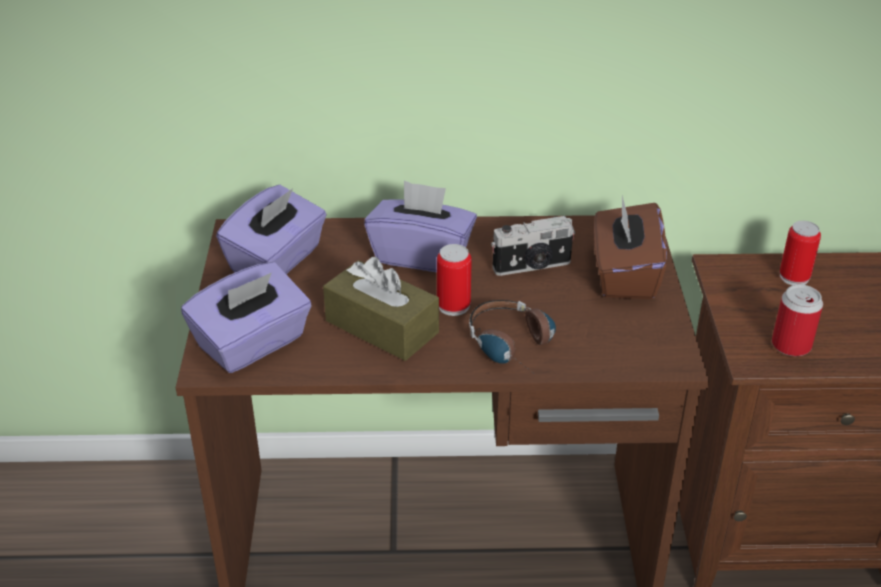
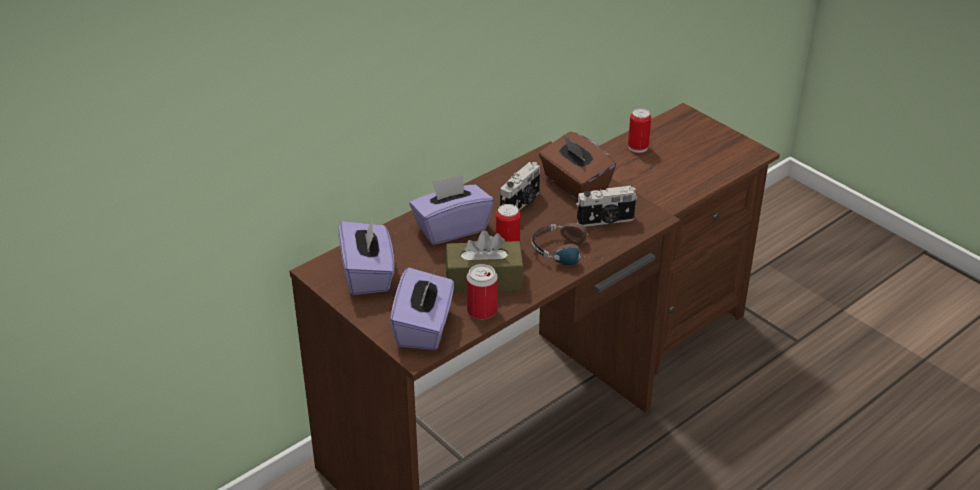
camera: 40 degrees left, 0 degrees up
can [772,284,823,356] -> can moved to [466,264,498,320]
none -> camera [576,186,638,227]

